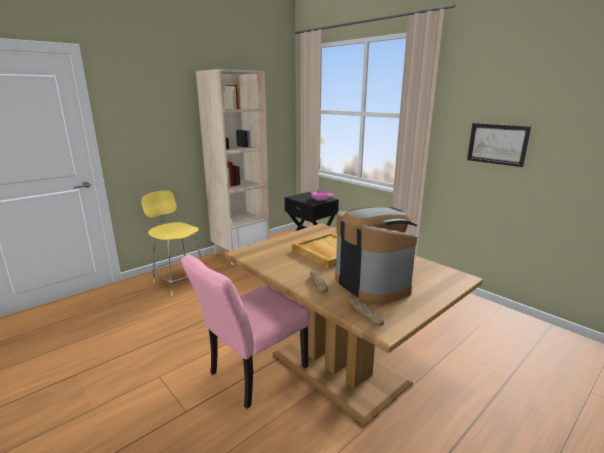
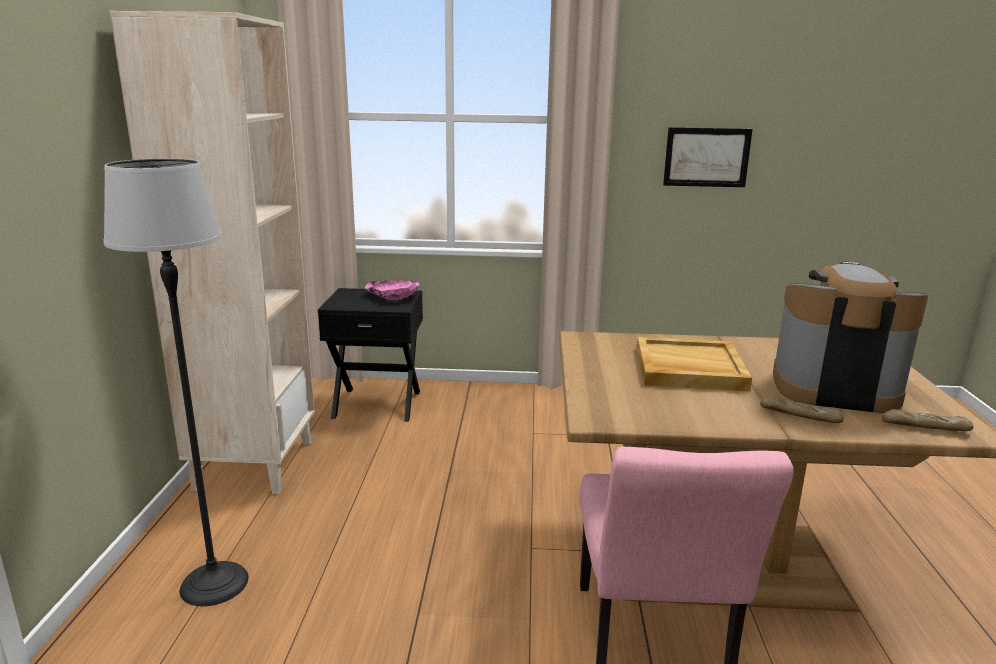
camera: 45 degrees left, 0 degrees up
yellow stool [141,191,202,296] -> floor lamp [104,158,249,606]

